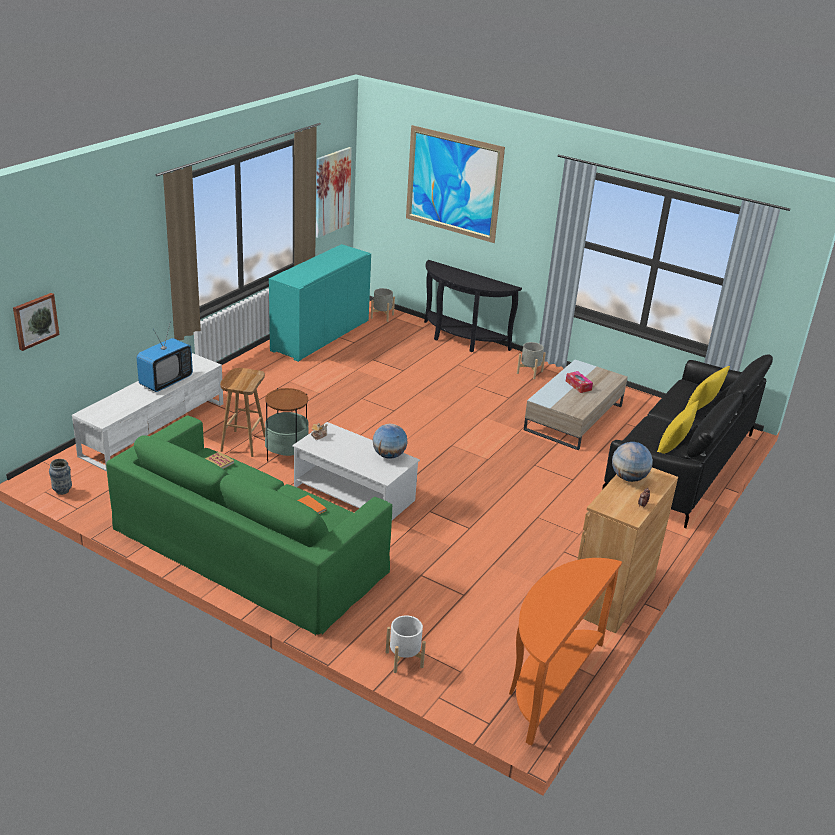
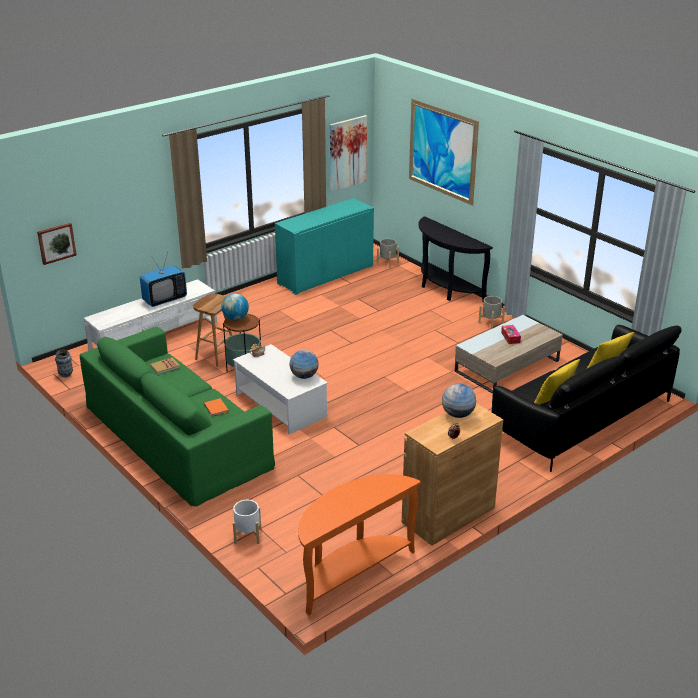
camera: 20 degrees right, 0 degrees up
none -> globe [221,293,249,320]

